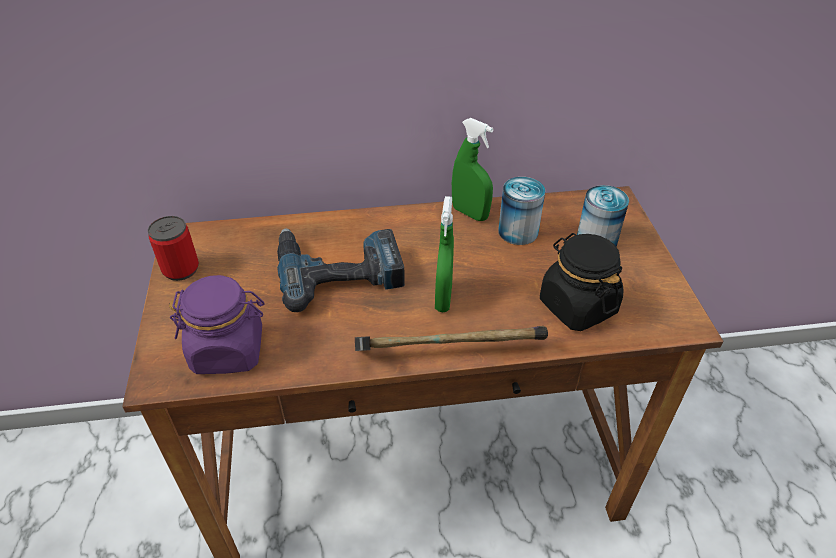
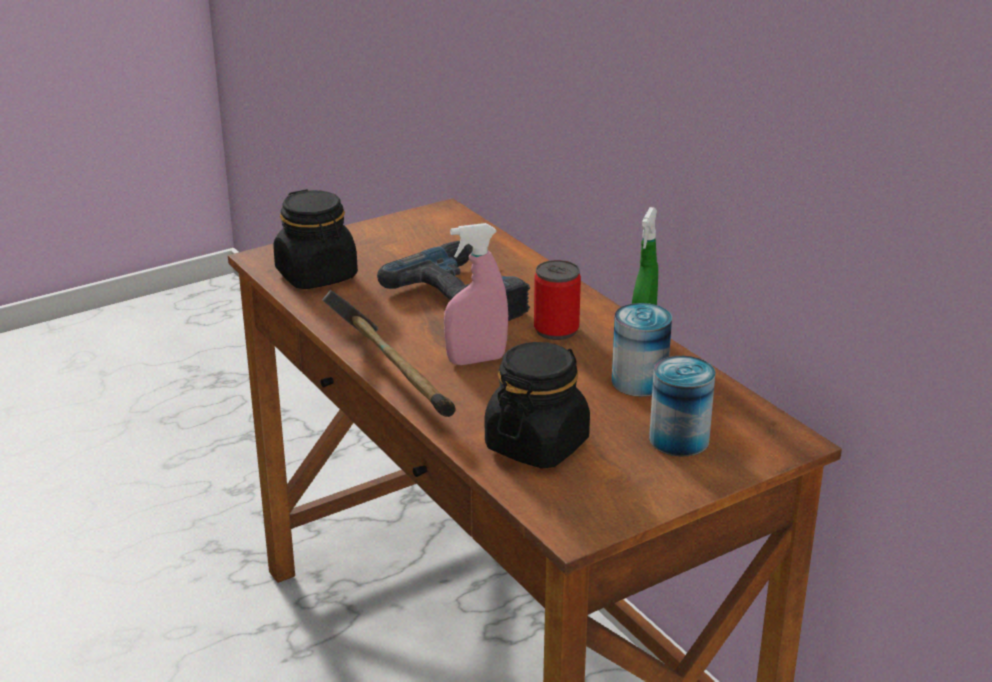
camera: 65 degrees right, 15 degrees down
can [148,216,199,281] -> can moved to [534,260,581,340]
purple jar [169,275,265,374] -> black jar [273,189,358,289]
green spray bottle [435,196,454,312] -> pink spray bottle [444,223,508,365]

